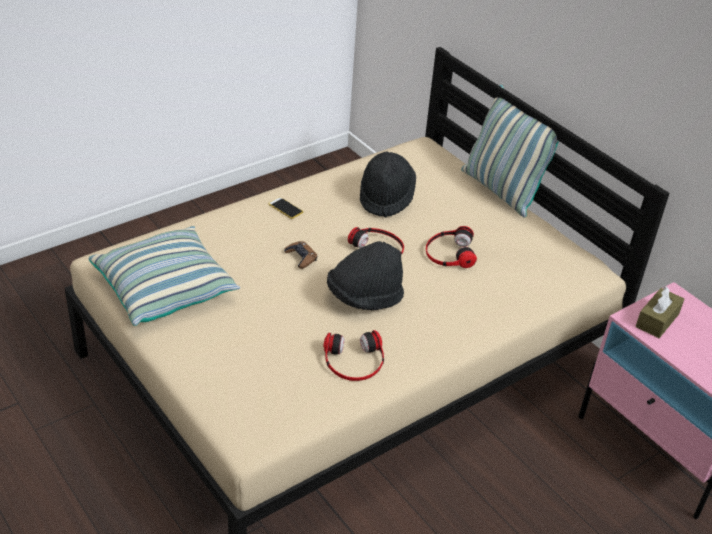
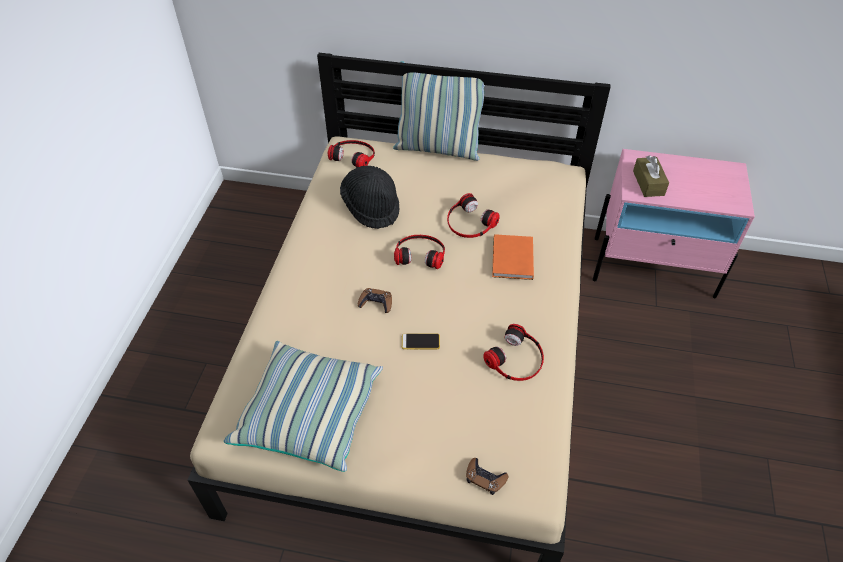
camera: 40 degrees left, 10 degrees up
phone [268,197,303,219] -> phone moved to [402,333,440,349]
black hat [327,241,404,310] -> none
none -> headphones [328,140,375,167]
none -> brown game controller [466,458,508,495]
none -> orange book [492,234,534,280]

